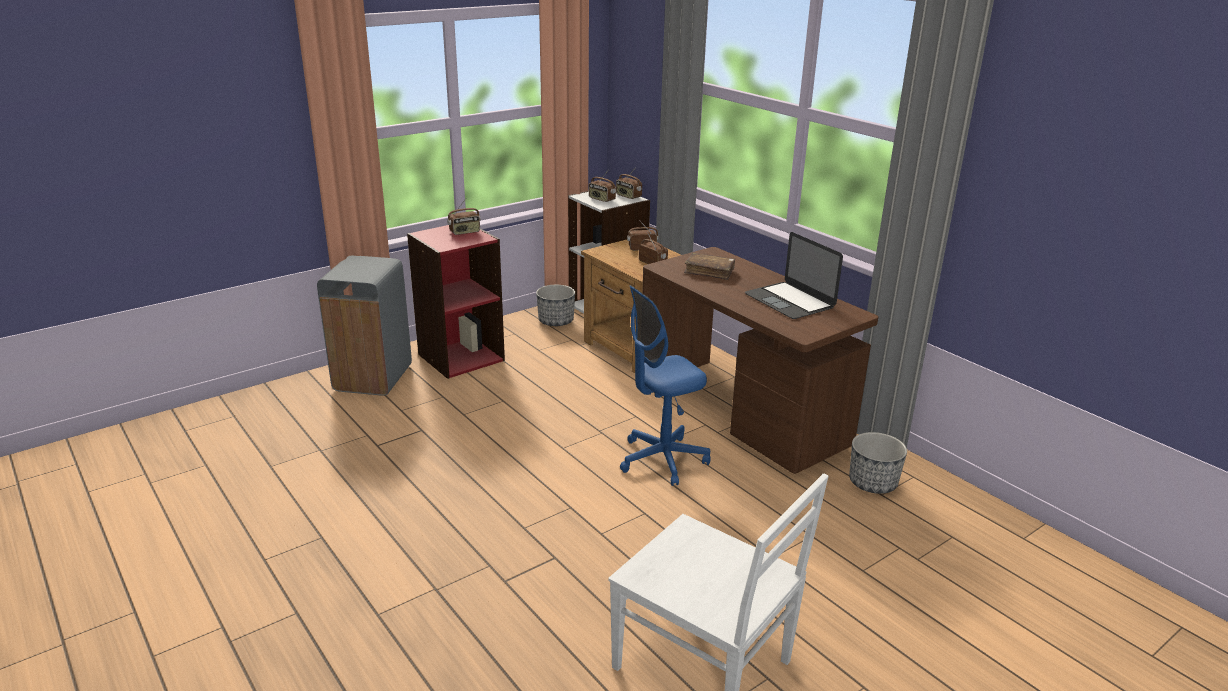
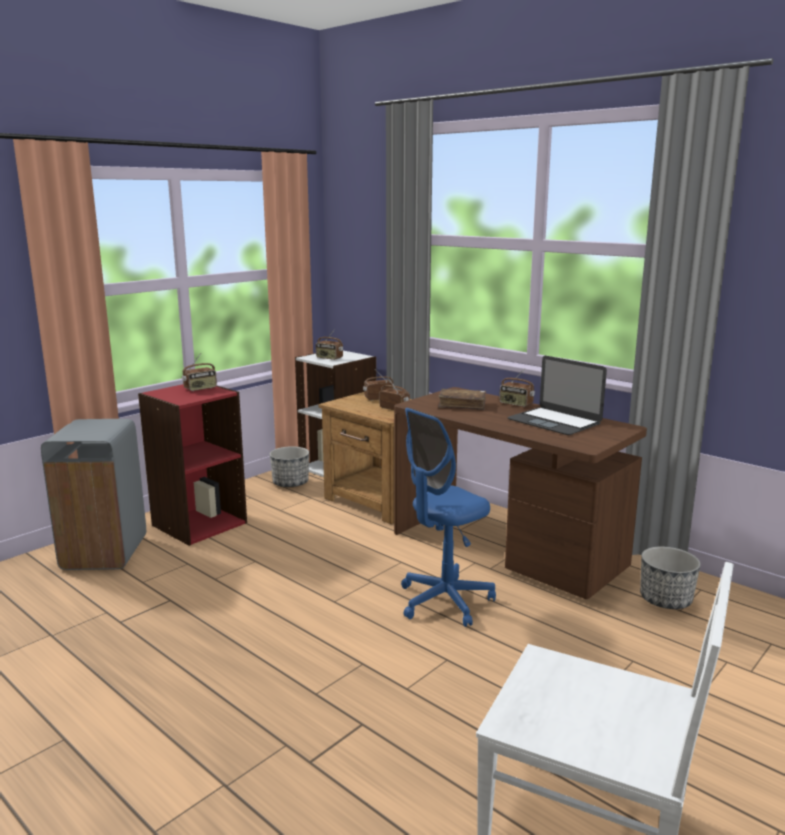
camera: 10 degrees left, 10 degrees down
radio [616,167,642,199] -> radio moved to [499,369,535,407]

